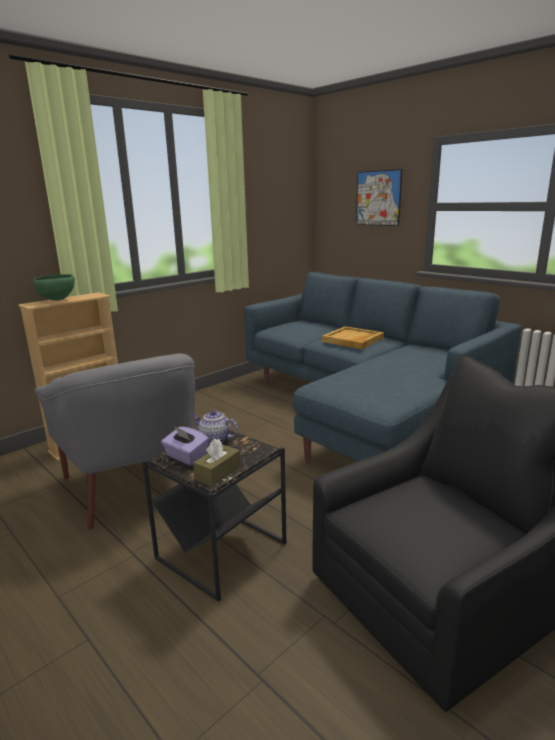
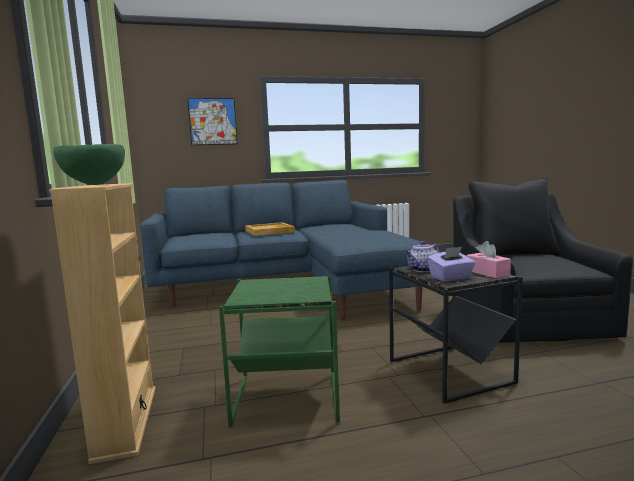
camera: 60 degrees left, 10 degrees down
grey armchair [34,353,195,530] -> green side table [219,276,340,427]
brown tissue box [193,439,240,487] -> pink tissue box [466,241,511,278]

